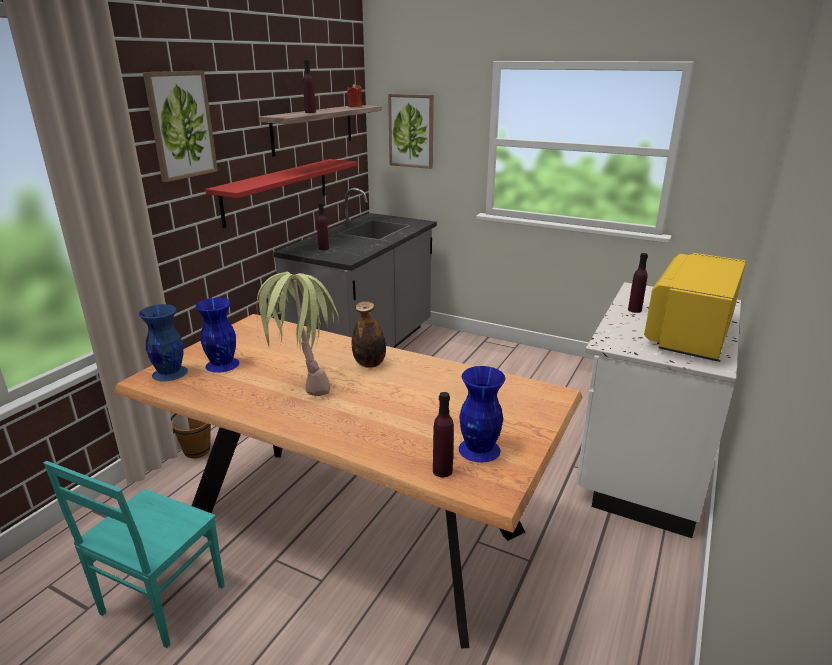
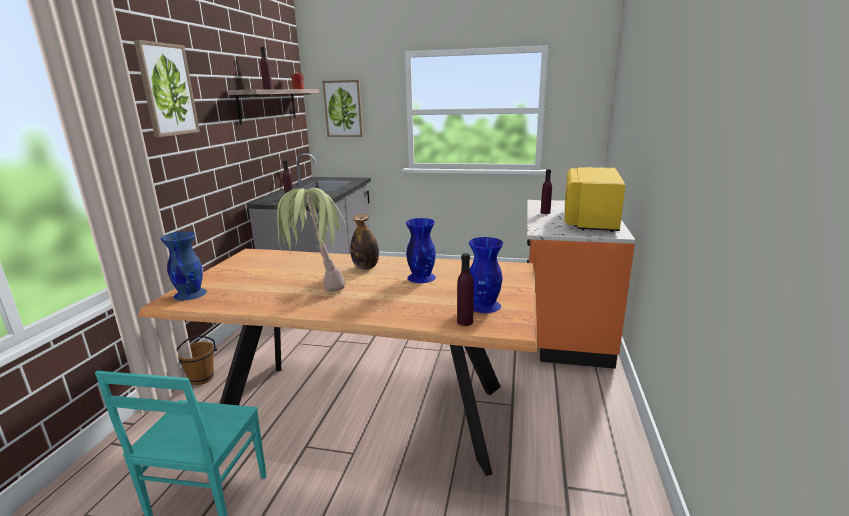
camera: 15 degrees left, 5 degrees down
blue vase [195,298,239,373] -> blue vase moved to [406,218,436,283]
red shelf [205,159,357,228] -> none
white counter [576,282,741,538] -> orange counter [527,200,636,369]

